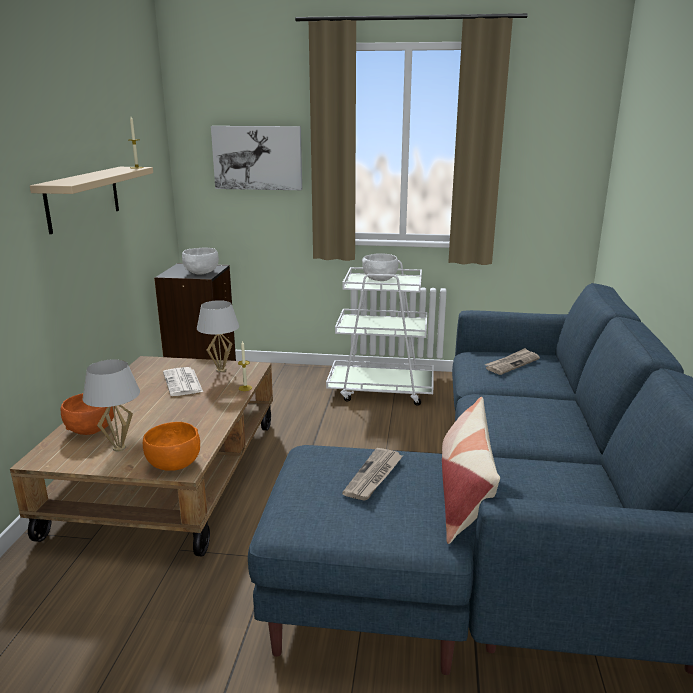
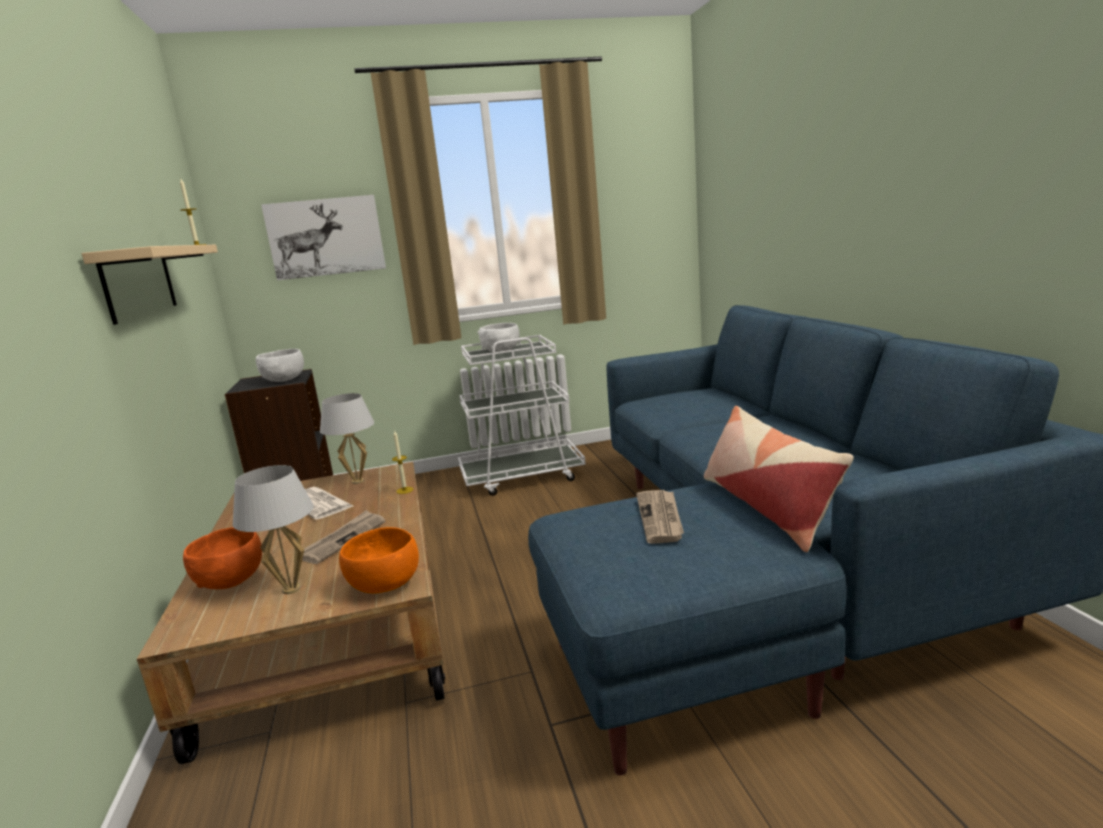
camera: 20 degrees left, 5 degrees down
newspaper [484,348,540,375] -> newspaper moved to [302,510,386,564]

